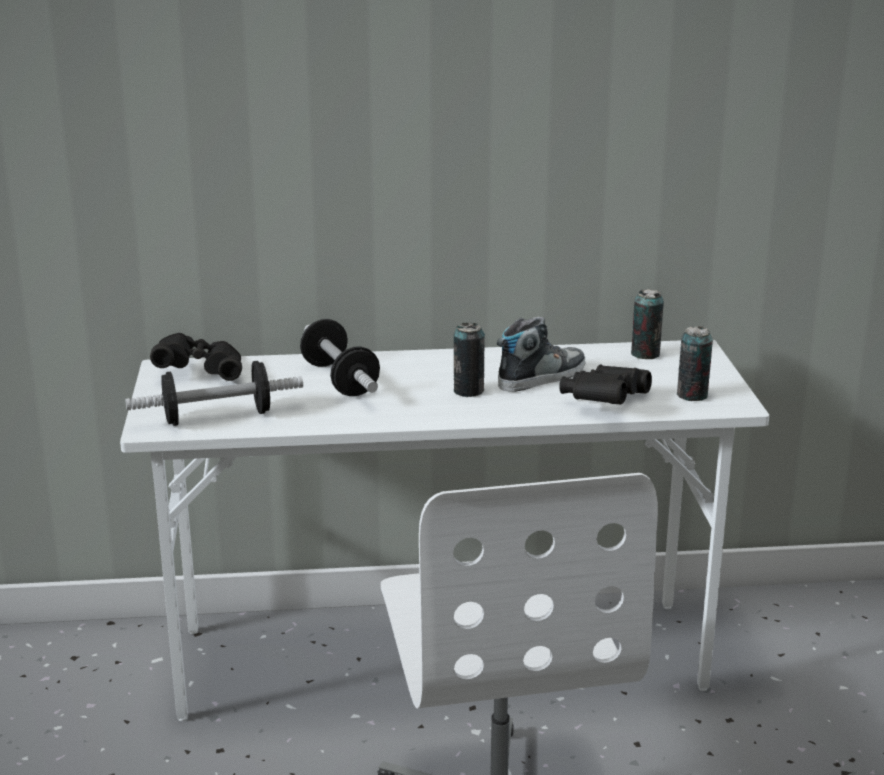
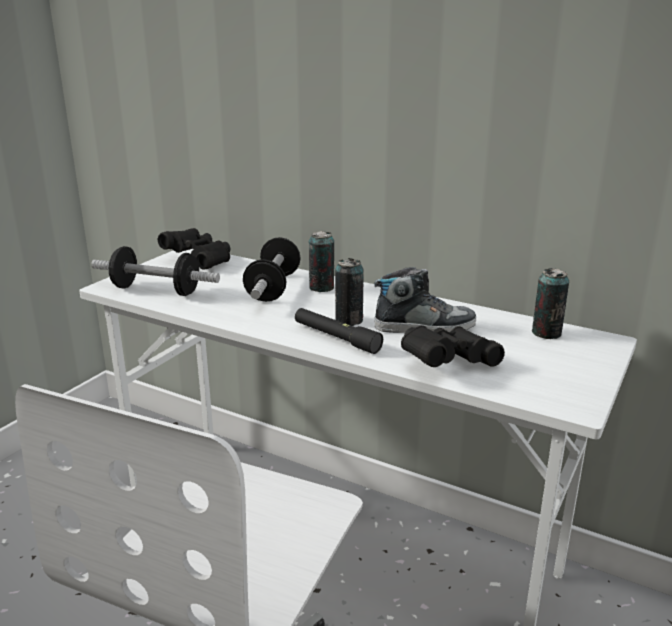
camera: 35 degrees right, 0 degrees up
can [677,326,713,401] -> can moved to [309,231,334,292]
none -> black flashlight [295,308,383,354]

